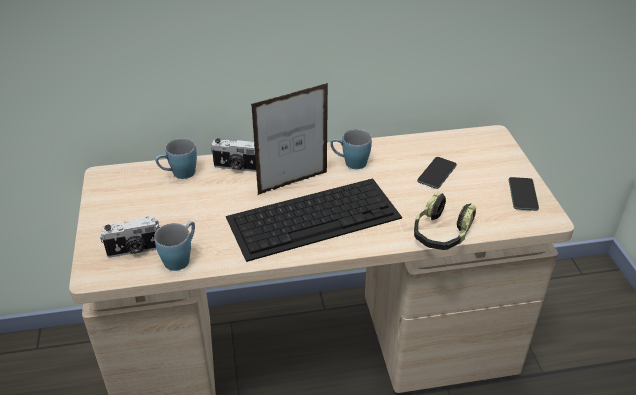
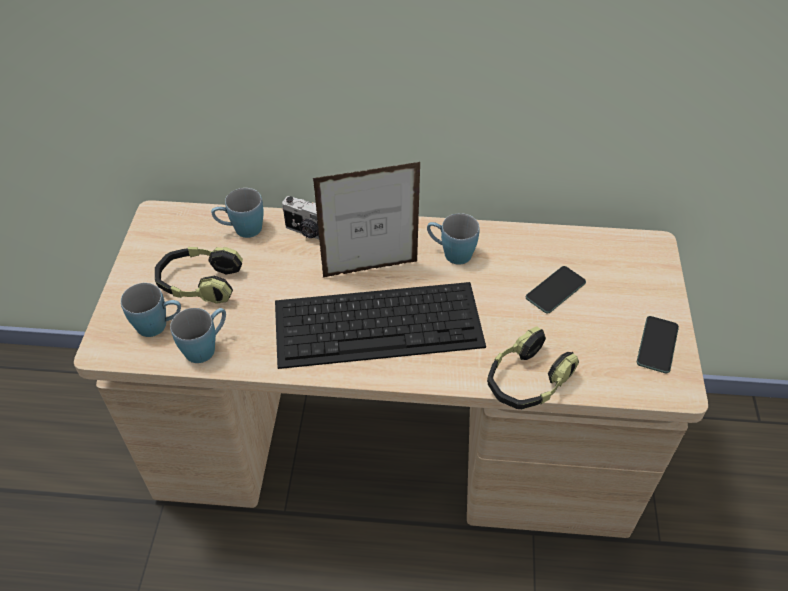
camera: 15 degrees right, 10 degrees up
camera [100,216,162,258] -> blue mug [121,283,181,337]
none -> headphones [155,247,243,304]

